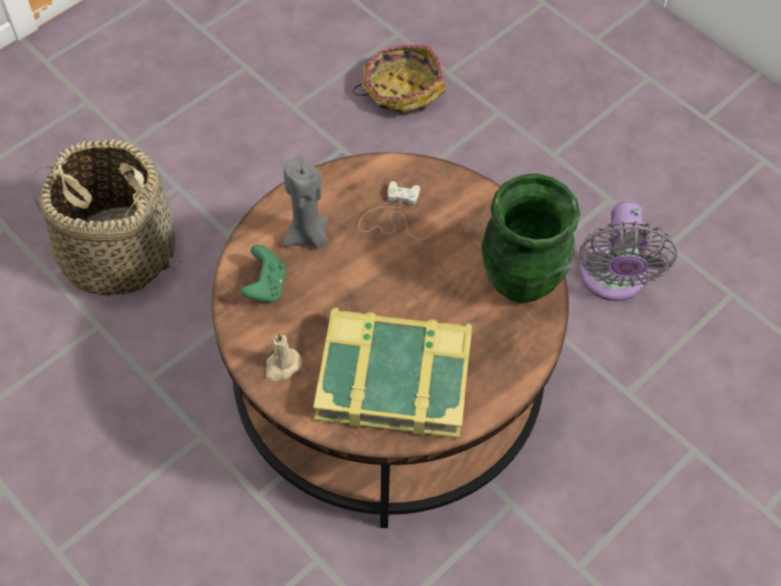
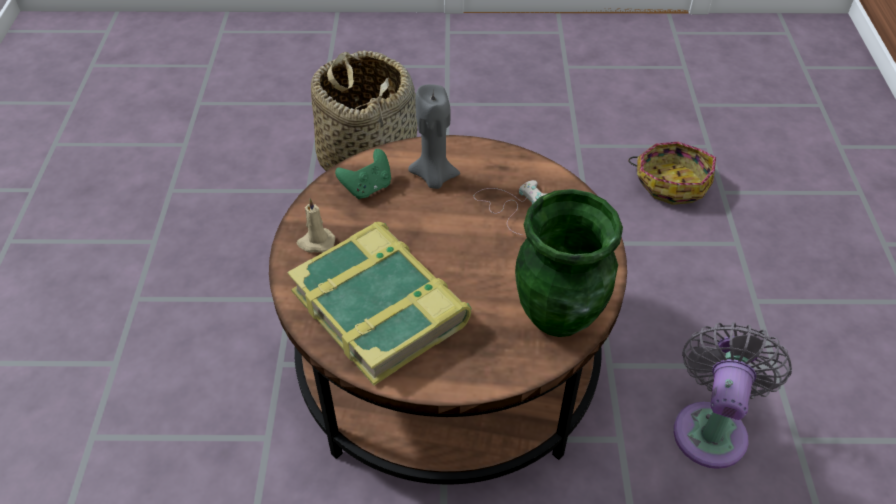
camera: 45 degrees right, 10 degrees down
grey fan [579,201,677,301] -> grey fan turned 150 degrees clockwise [673,322,792,469]

